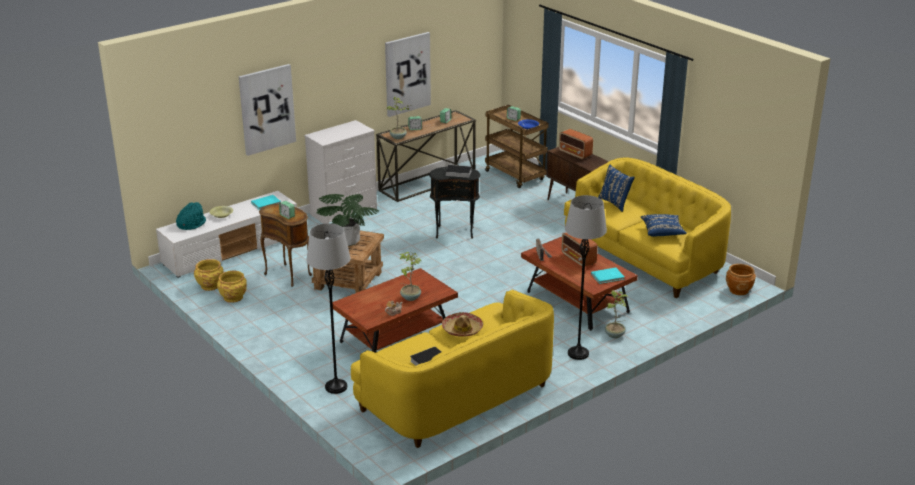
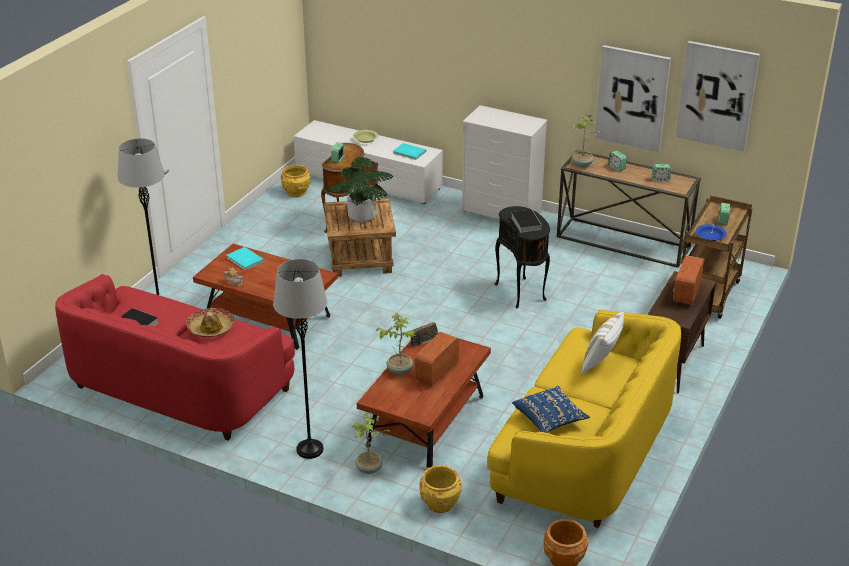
camera: 65 degrees right, 5 degrees up
turquoise hat [176,202,206,230] -> none
yellow planter [217,271,247,303] -> yellow planter moved to [419,465,462,513]
picture [239,64,296,156] -> picture moved to [676,41,760,152]
yellow sofa [351,290,554,448] -> red sofa [55,274,295,441]
potted plant [400,252,421,301] -> potted plant moved to [376,313,416,375]
turquoise book [591,268,625,284] -> turquoise book moved to [226,247,264,270]
blue pillow [598,164,635,212] -> white pillow [581,312,624,374]

